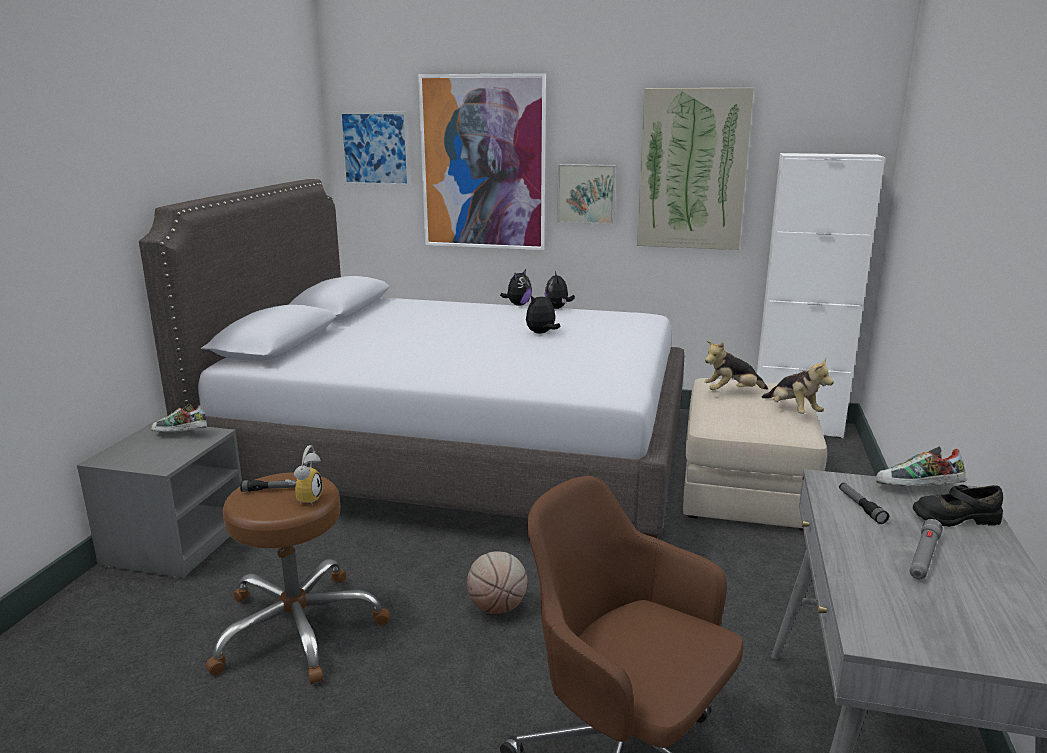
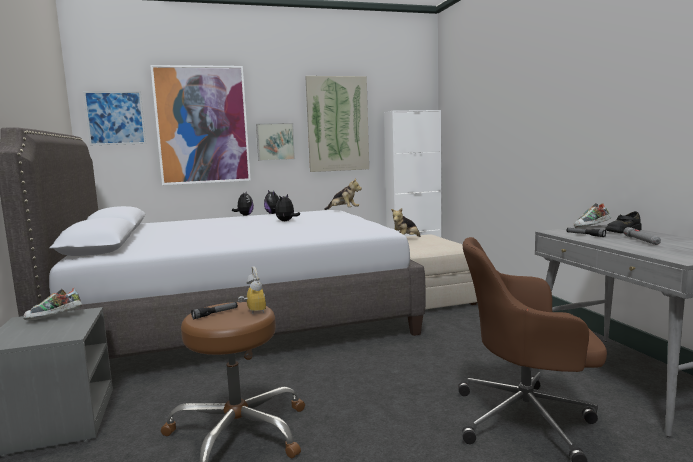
camera: 30 degrees left, 10 degrees down
basketball [467,551,527,614] -> none
plush toy [761,358,834,414] -> plush toy moved to [324,178,362,210]

